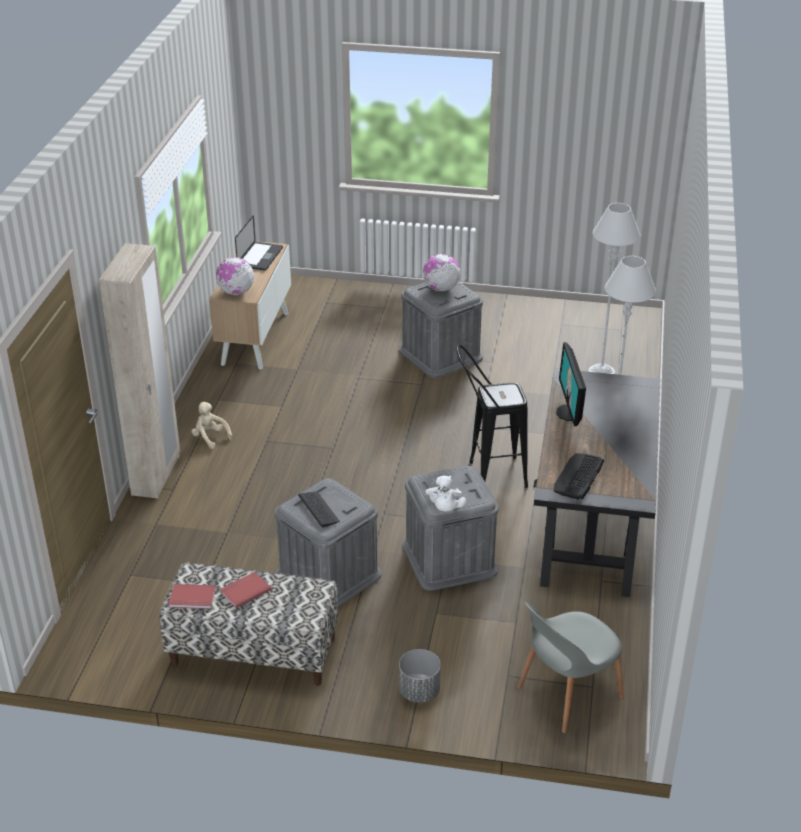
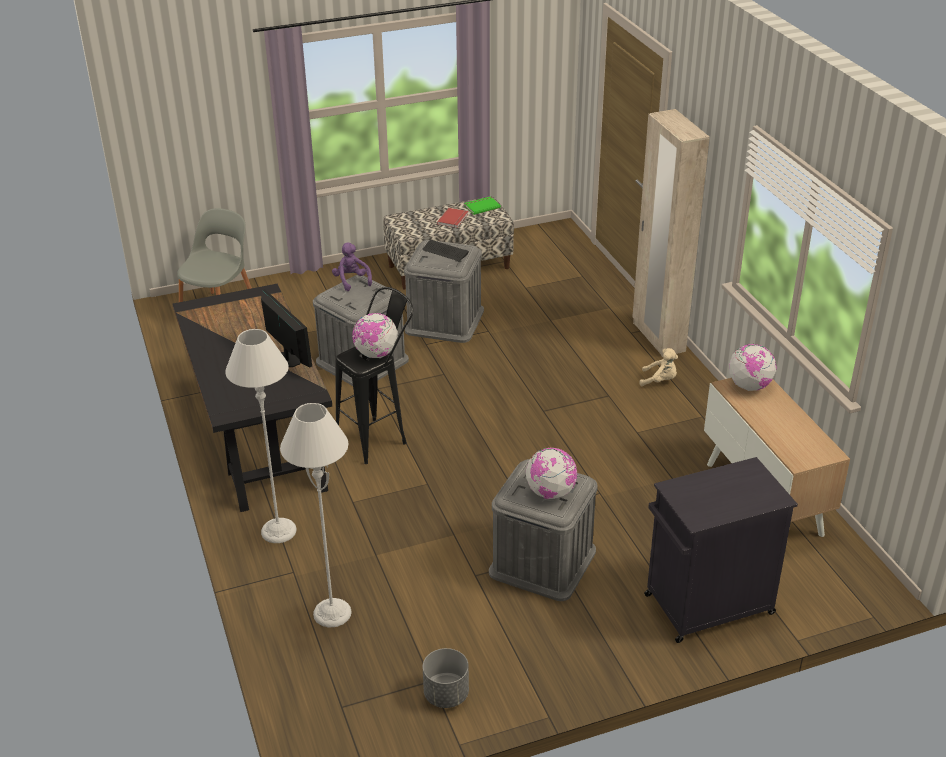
camera: 150 degrees right, 0 degrees up
red book [168,584,216,609] -> green book [464,196,501,215]
laptop [235,215,283,271] -> none
grey planter [399,649,441,703] -> grey planter moved to [423,648,469,708]
white plush toy [426,475,467,512] -> purple plush toy [332,242,372,291]
keyboard [554,453,604,500] -> none
none -> globe [352,313,398,358]
none -> black cabinet [644,457,798,643]

